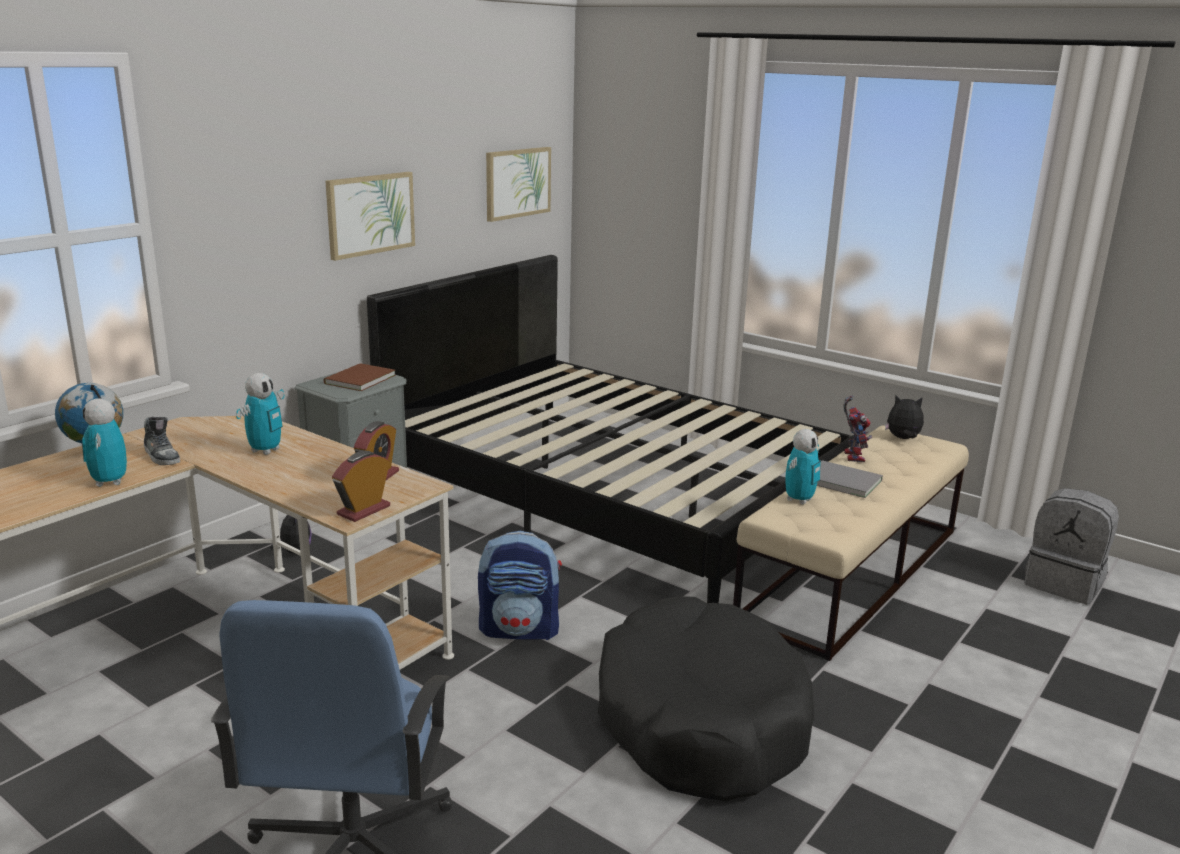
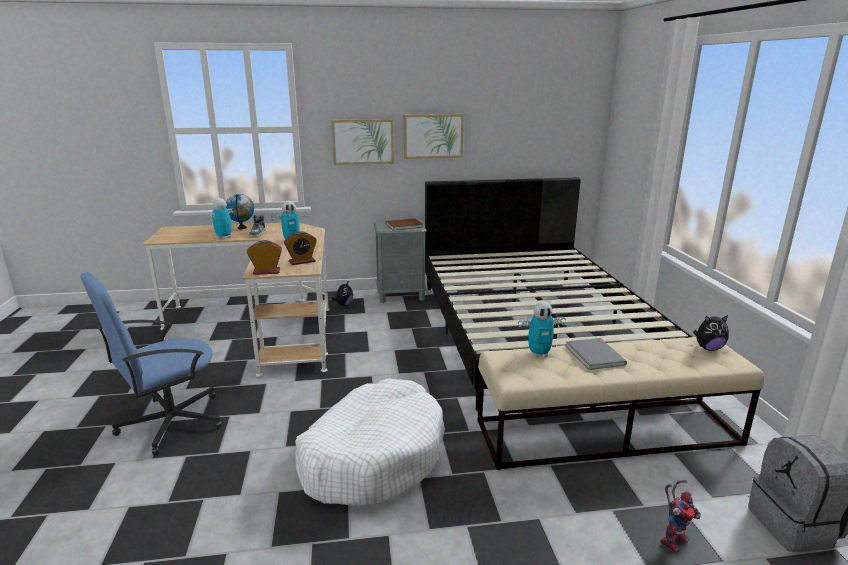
camera: 45 degrees right, 0 degrees up
backpack [478,531,562,640] -> none
picture [486,147,551,222] -> picture moved to [331,119,394,165]
black dog bed [598,596,814,802] -> white dog bed [295,378,445,506]
toy robot [843,395,872,462] -> toy robot moved to [660,480,701,553]
plush toy [885,395,924,439] -> plush toy turned 120 degrees clockwise [693,315,729,351]

